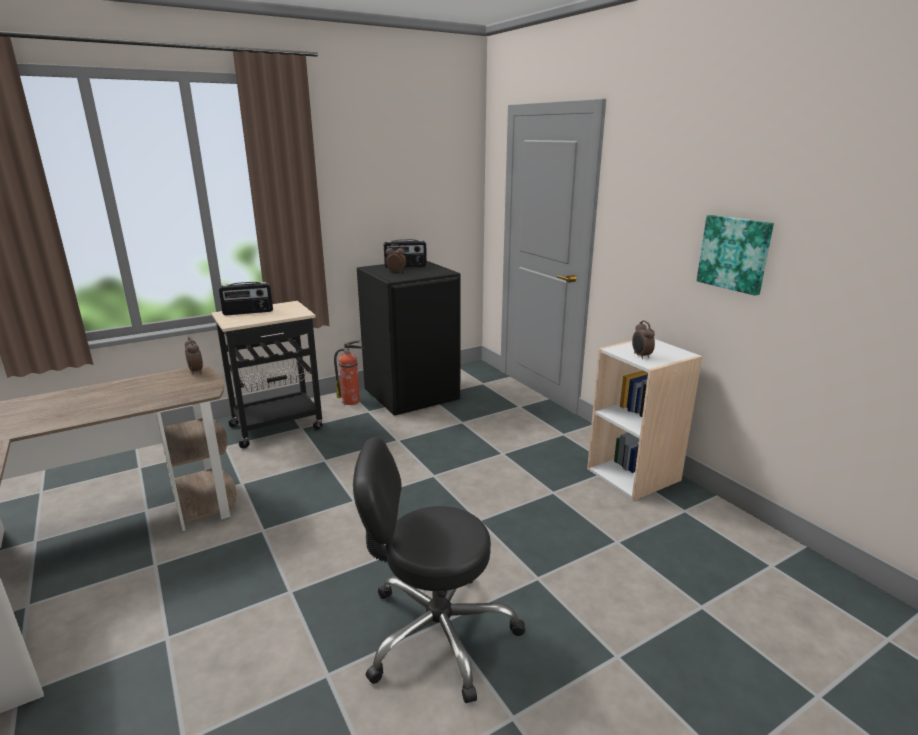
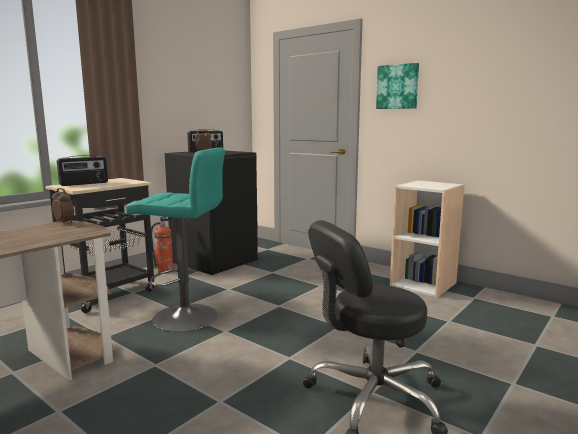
camera: 20 degrees left, 10 degrees down
alarm clock [632,321,655,359] -> none
picture [696,215,774,296] -> picture moved to [376,63,419,109]
none -> turquoise stool [126,147,225,332]

